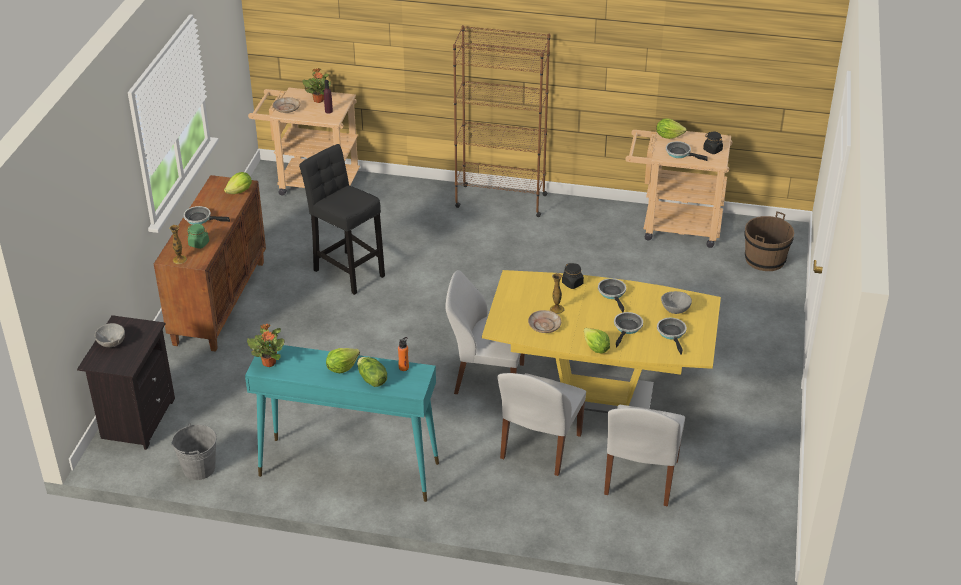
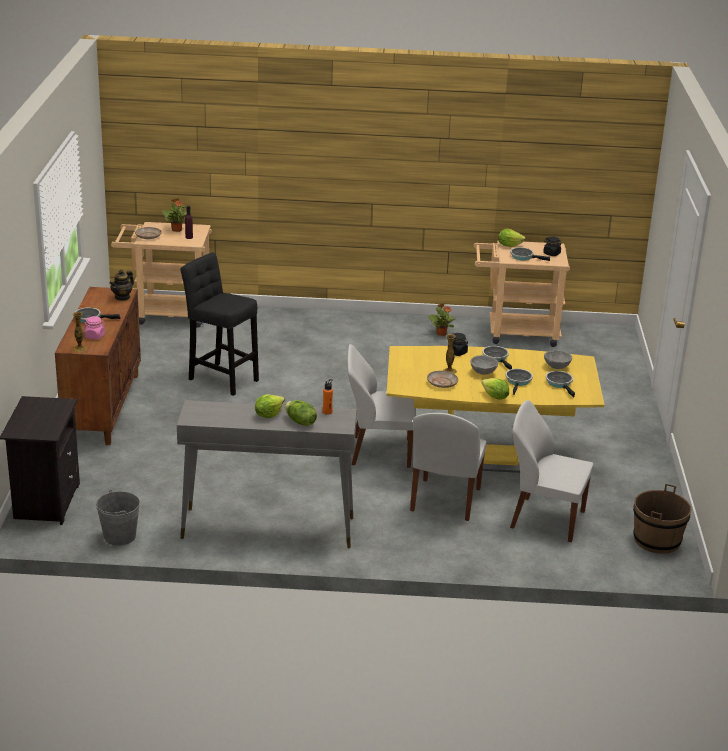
camera: 10 degrees left, 10 degrees down
grey bowl [95,323,125,347] -> grey bowl moved to [471,355,498,375]
green jar [187,224,209,249] -> pink jar [84,316,105,340]
lettuce [224,172,252,194] -> teapot [109,270,134,301]
turquoise console table [245,344,439,502] -> grey console table [177,400,357,548]
potted plant [247,324,284,367] -> potted plant moved to [428,303,456,336]
brown bookcase [453,25,550,217] -> none
white chair [604,405,685,506] -> white chair turned 105 degrees clockwise [510,400,593,542]
brown bucket [744,211,794,271] -> brown bucket moved to [633,484,691,554]

